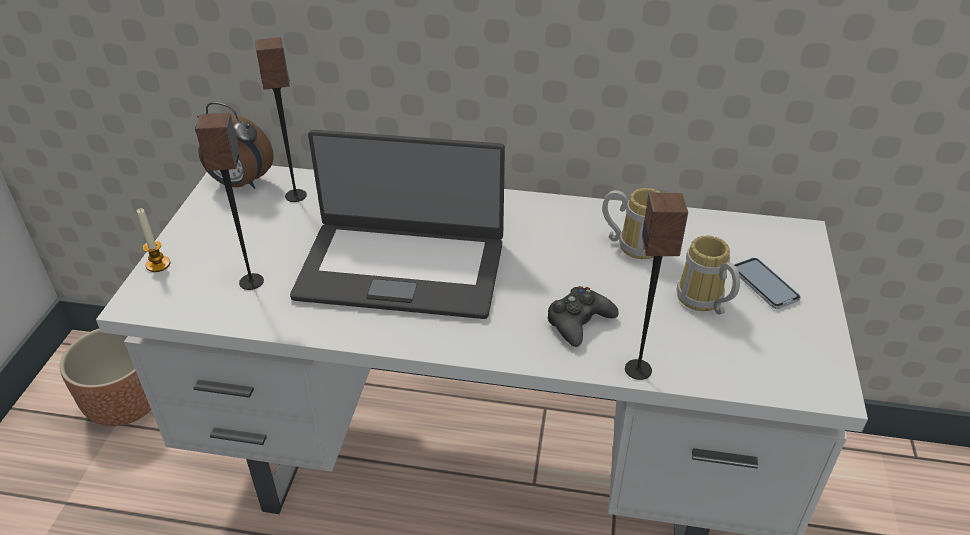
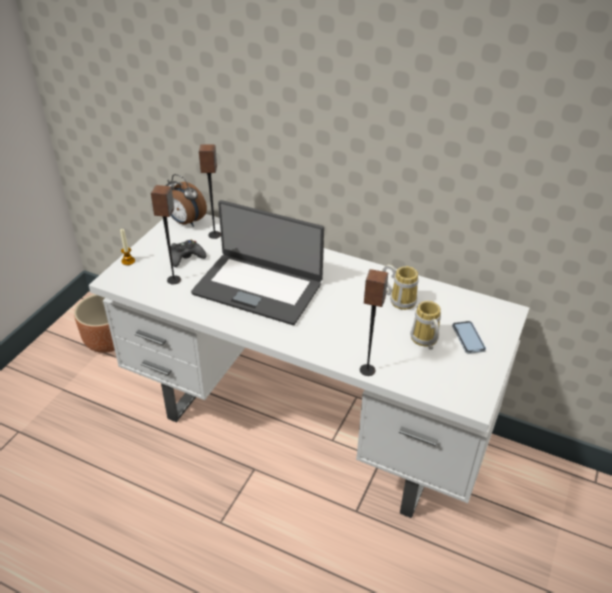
camera: 15 degrees right, 0 degrees up
black game controller [547,286,619,347] -> black game controller moved to [171,240,206,267]

